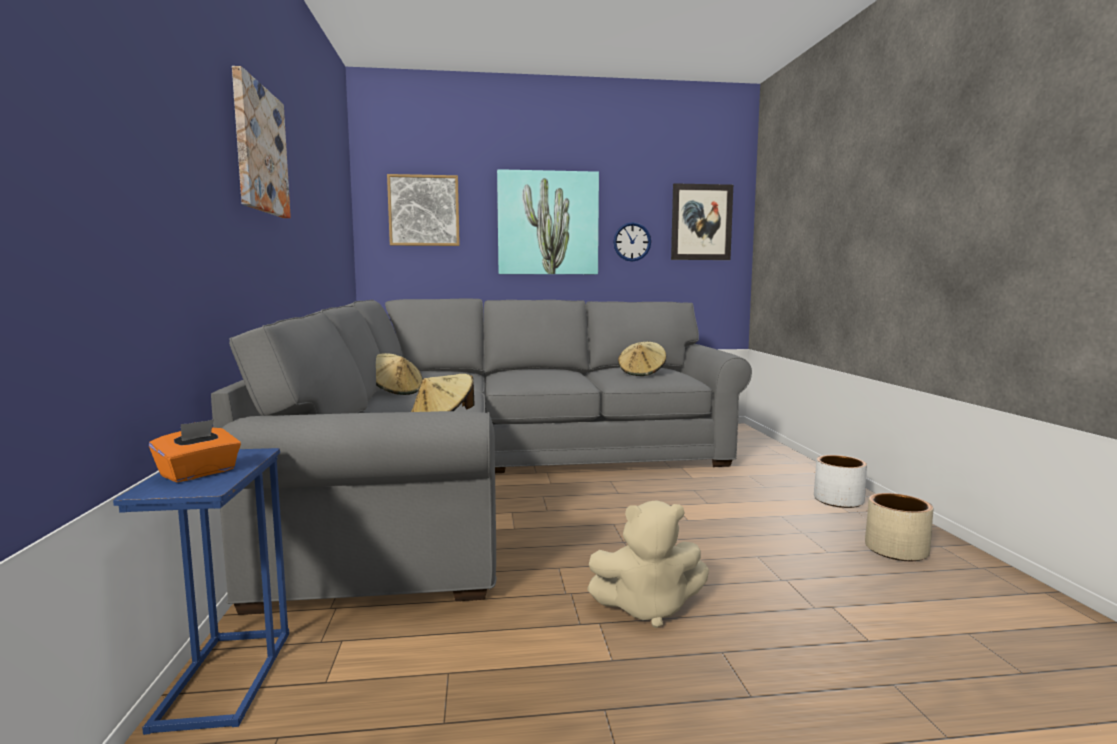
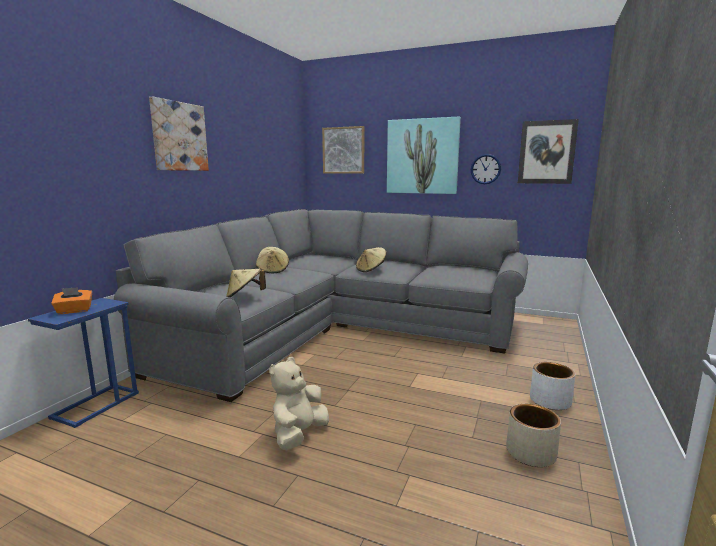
camera: 30 degrees right, 5 degrees up
beige plush toy [587,500,709,628] -> beige plush toy turned 90 degrees clockwise [269,357,329,450]
beige hat [618,342,666,376] -> beige hat moved to [356,247,386,272]

